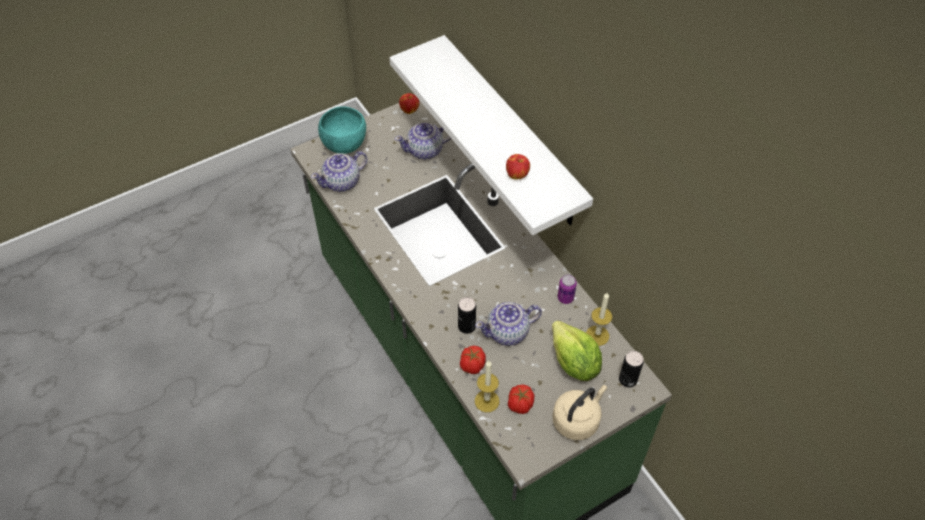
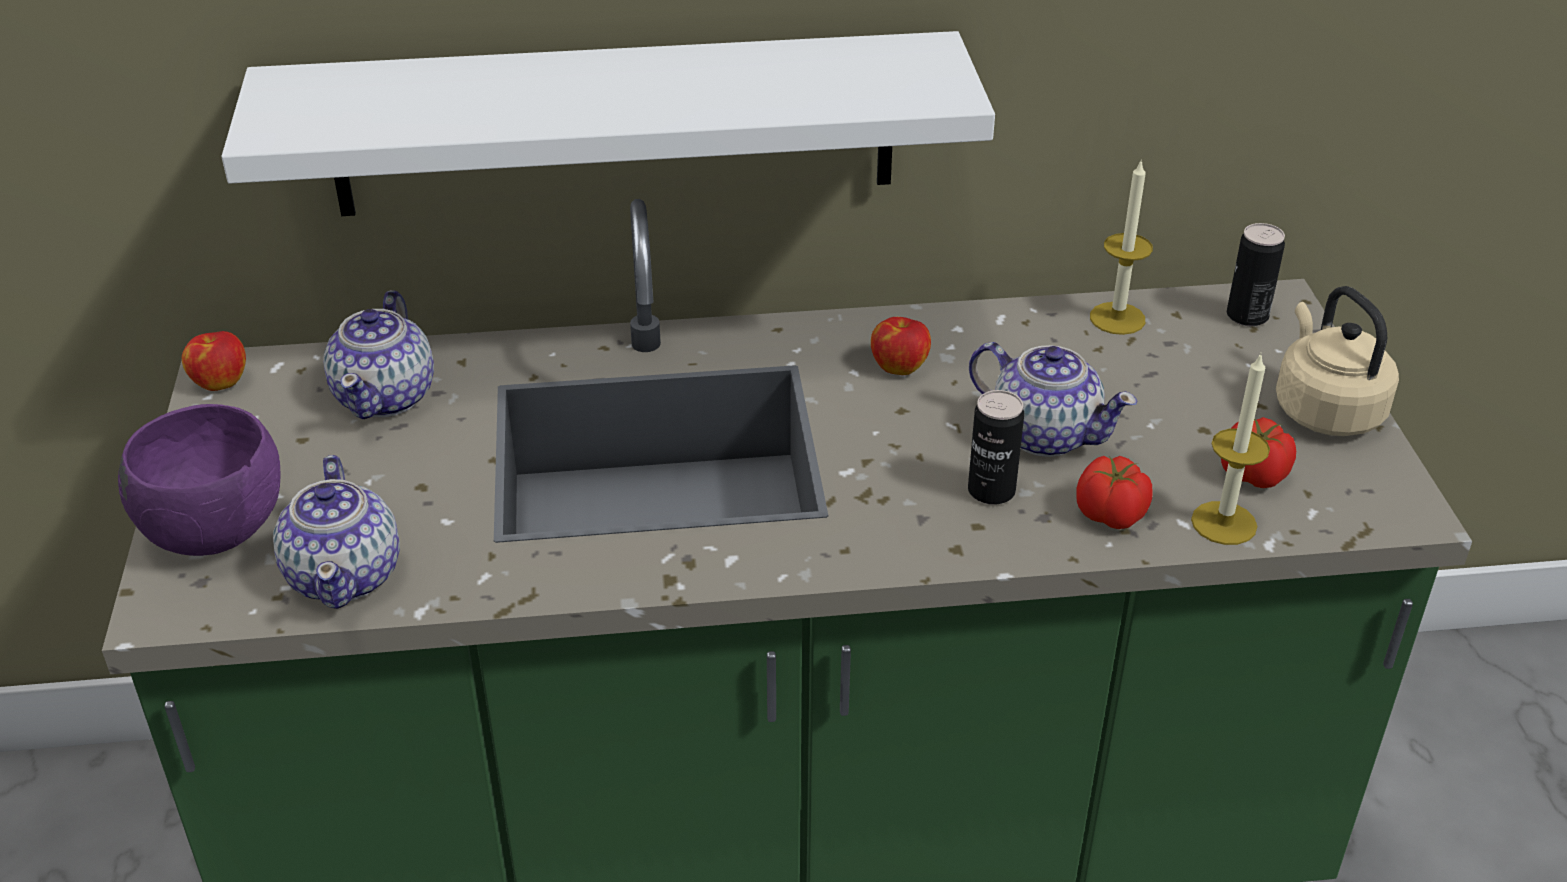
camera: 65 degrees left, 15 degrees down
turquoise bowl [318,106,366,154] -> purple bowl [118,404,281,556]
teapot [475,302,542,346] -> teapot turned 60 degrees counterclockwise [969,342,1138,457]
apple [506,154,530,180] -> apple moved to [871,317,931,375]
lettuce [552,320,602,381] -> none
can [558,274,577,304] -> none

